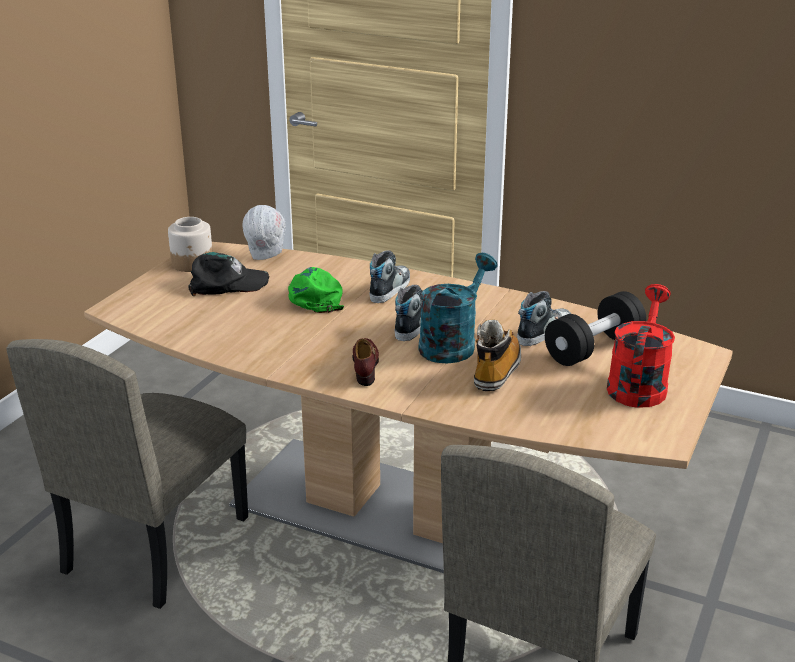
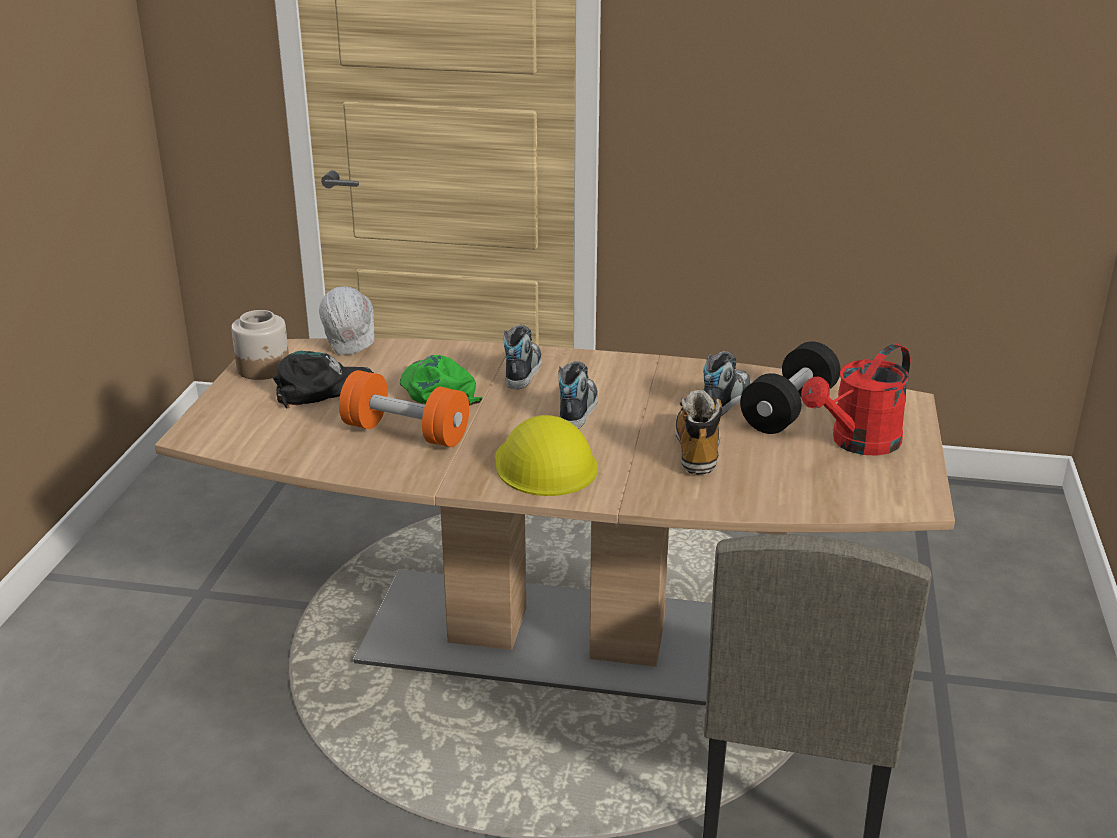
camera: 15 degrees left, 0 degrees up
beige chair [6,339,248,609] -> none
brown shoe [352,338,379,386] -> yellow hard hat [495,415,598,496]
turquoise watering can [418,253,497,364] -> none
red watering can [607,284,675,408] -> red watering can turned 135 degrees counterclockwise [801,344,910,456]
none -> orange dumbbell [339,370,469,447]

